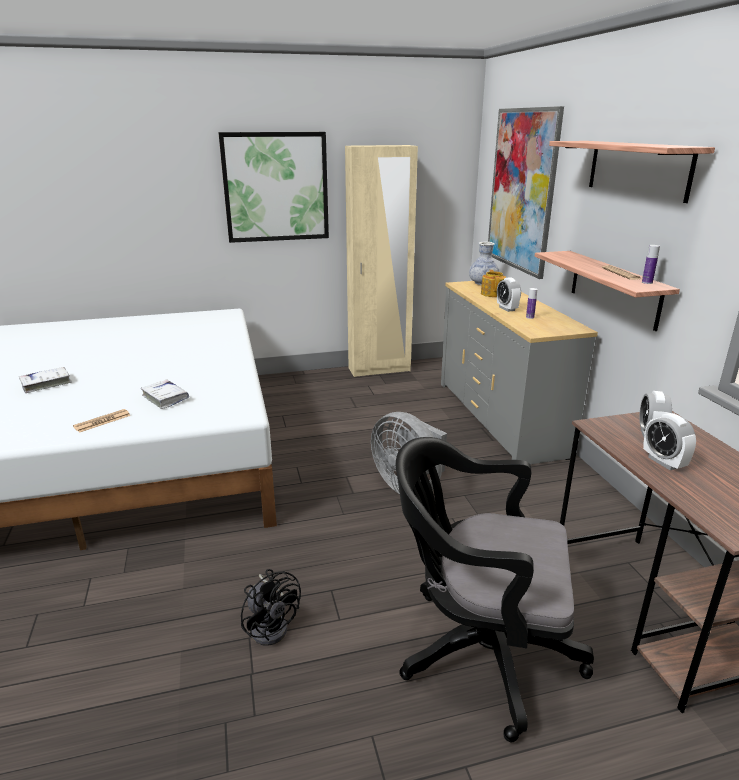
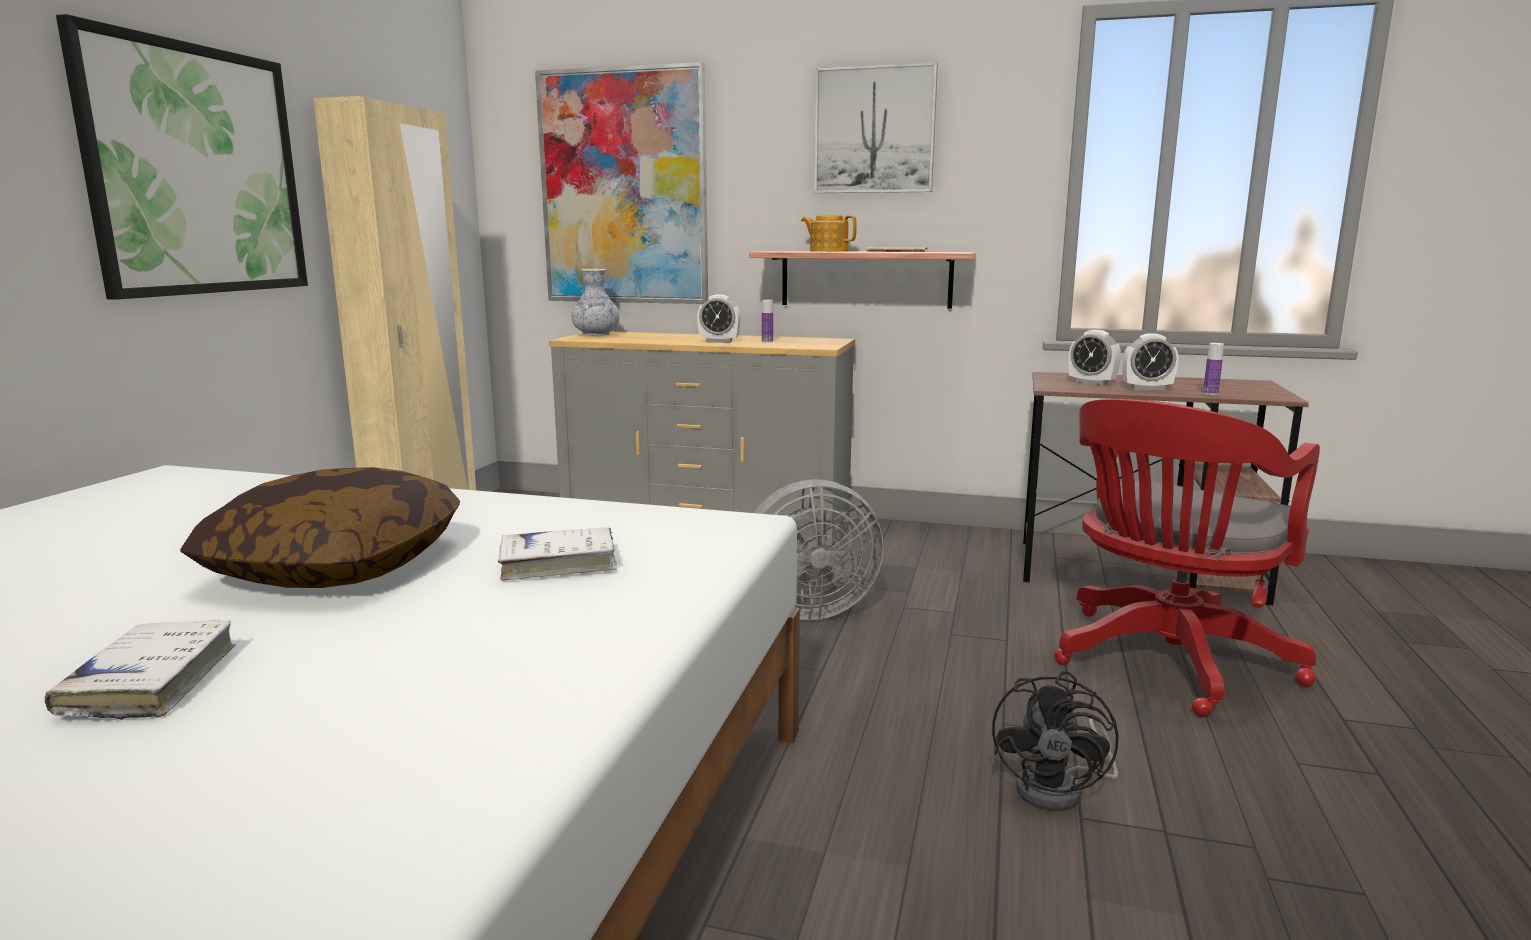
camera: 60 degrees left, 10 degrees down
newspaper [73,409,131,433] -> none
black fan [241,569,301,646] -> black fan turned 120 degrees clockwise [992,671,1119,811]
black office chair [396,437,594,742] -> red office chair [1054,399,1320,717]
teapot [481,270,506,297] -> teapot moved to [801,215,857,252]
shelf [549,141,715,203] -> picture [814,62,938,193]
bottle [642,245,660,284] -> bottle moved to [1203,343,1224,395]
none -> pillow [180,467,460,588]

